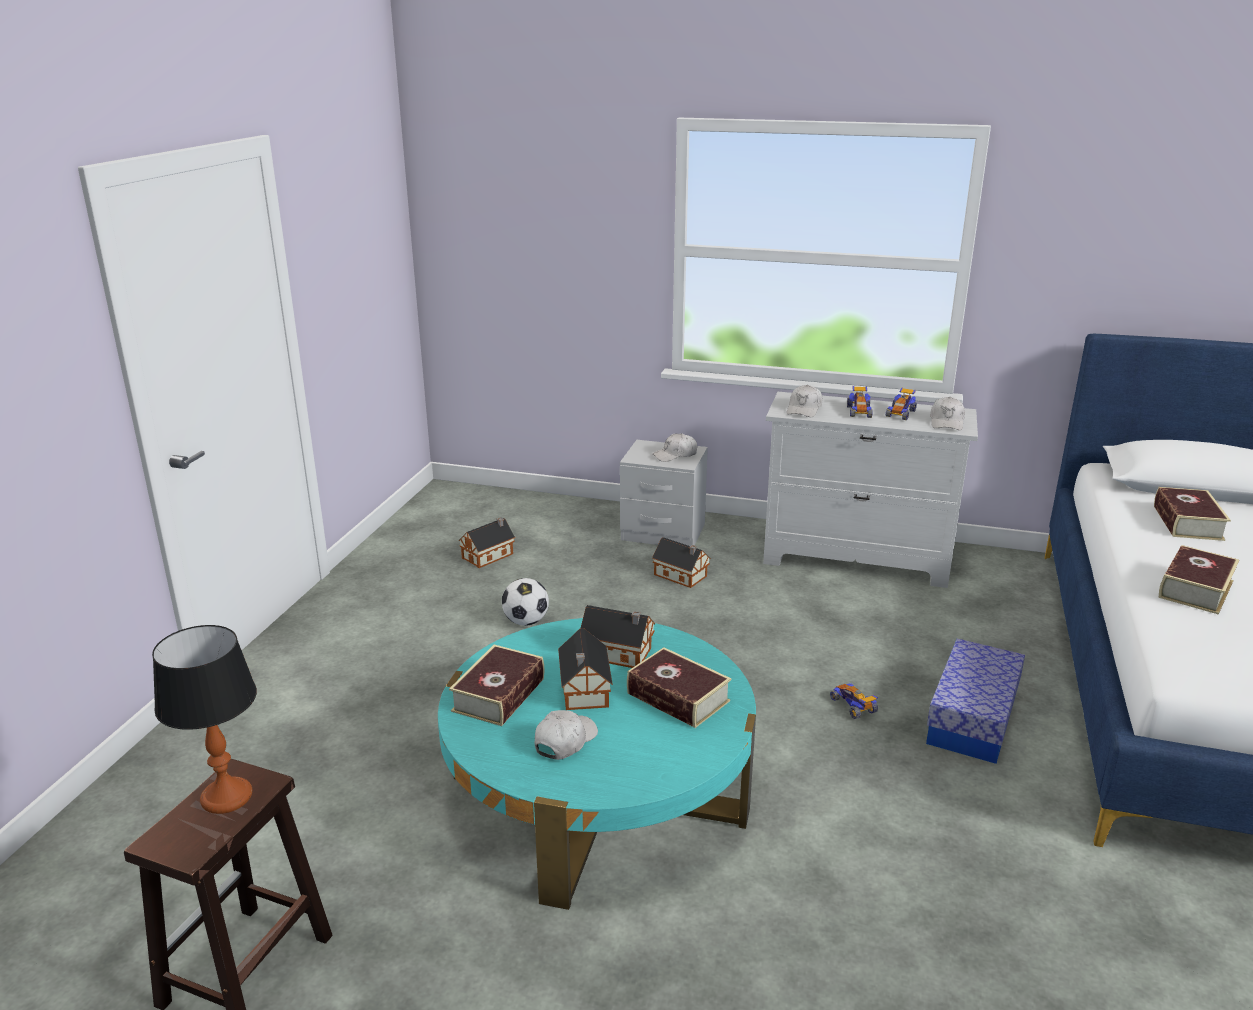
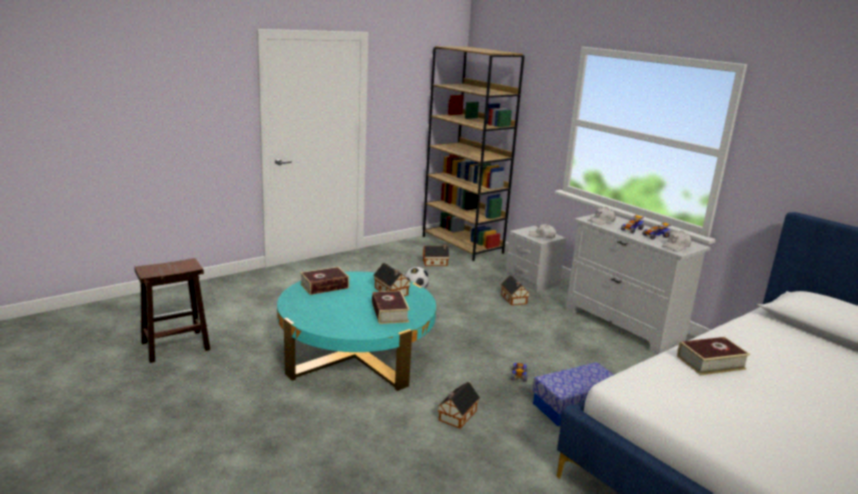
camera: 35 degrees right, 5 degrees down
table lamp [152,625,257,814] -> none
white cap [535,710,598,760] -> none
toy house [558,628,613,710] -> toy house moved to [437,382,480,429]
book [1154,487,1231,541] -> none
none -> brown bookcase [423,46,525,261]

